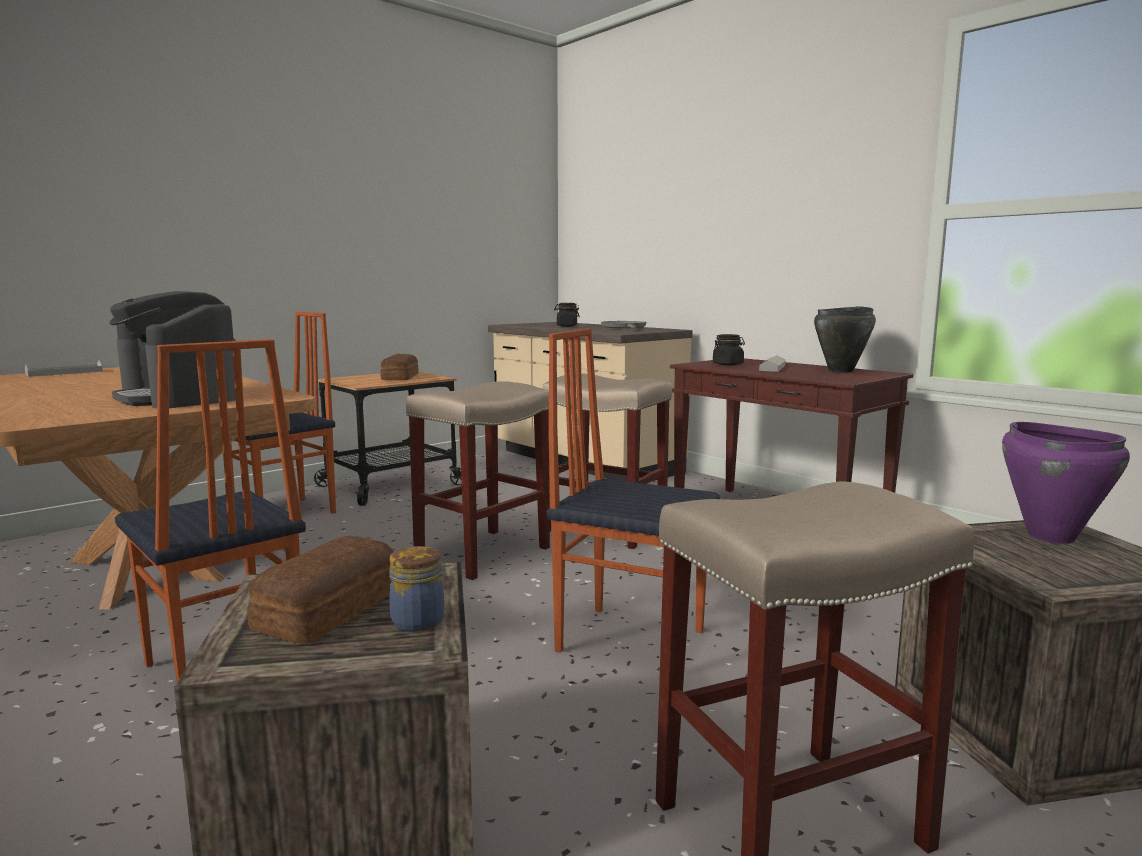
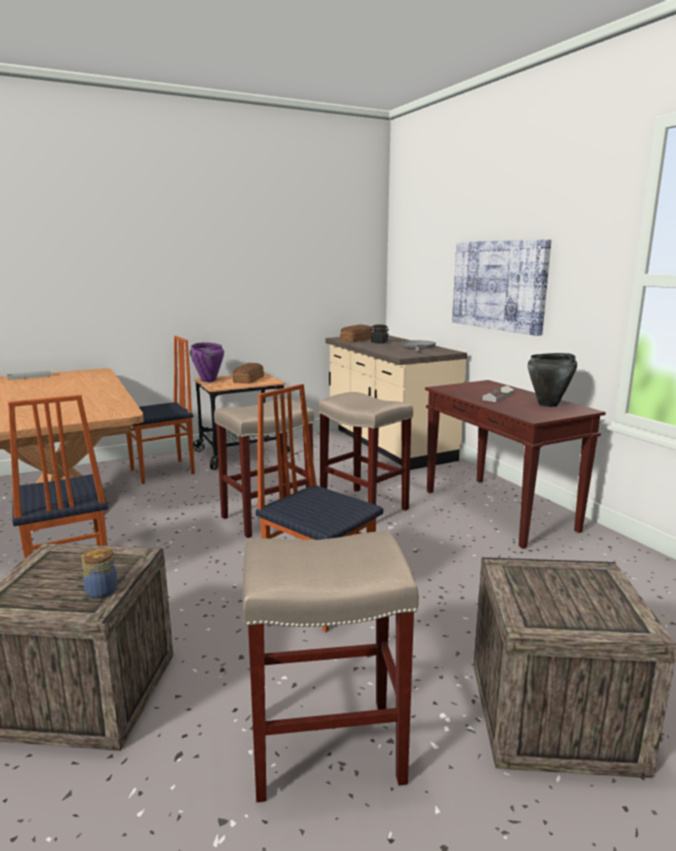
camera: 15 degrees right, 5 degrees up
coffee machine [109,291,236,408] -> none
bread [247,536,394,644] -> bread moved to [340,324,373,342]
black jar [713,334,745,365] -> none
purple cooking pot [1002,422,1130,544] -> purple cooking pot moved to [190,342,224,382]
none -> picture [452,239,551,336]

